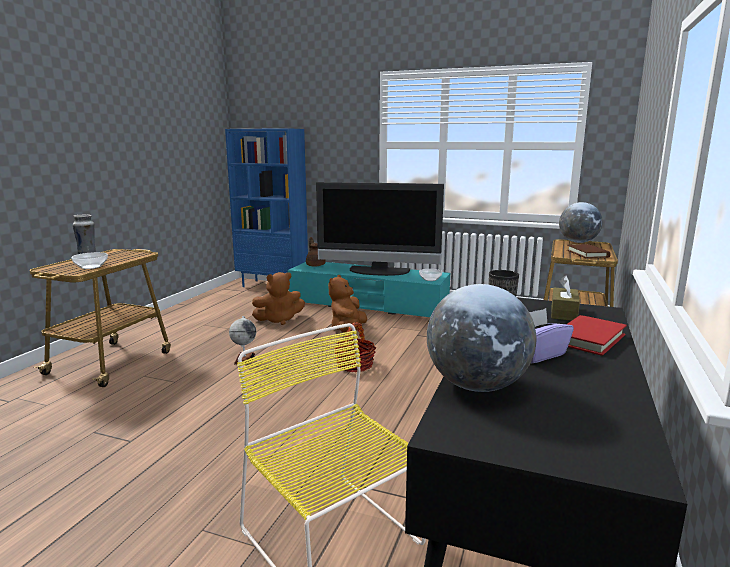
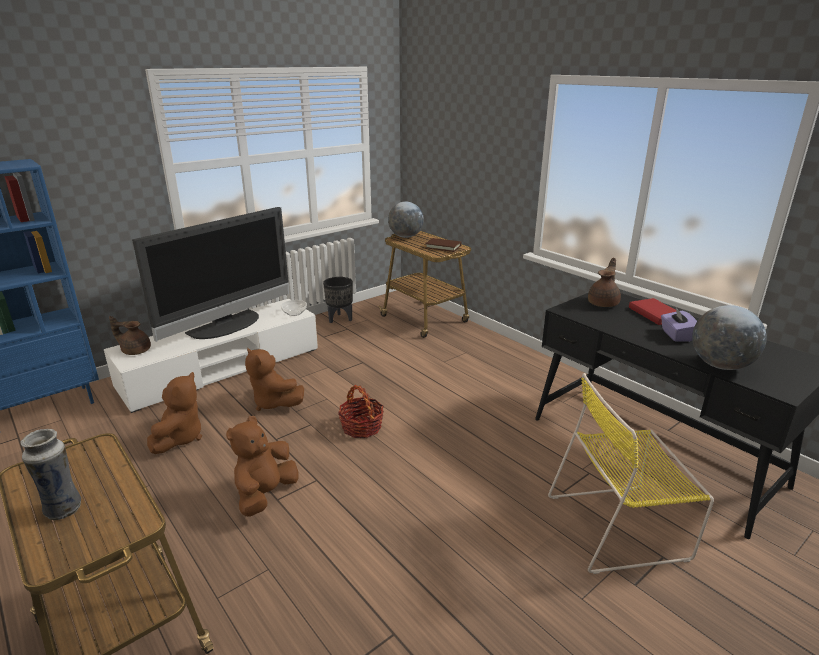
camera: 60 degrees left, 10 degrees up
bowl [71,252,108,269] -> none
globe [229,316,256,364] -> brown plush toy [226,416,299,517]
turquoise tv stand [288,262,450,317] -> white tv stand [104,299,318,413]
brown tissue box [551,275,580,321] -> brown teapot [588,258,621,307]

